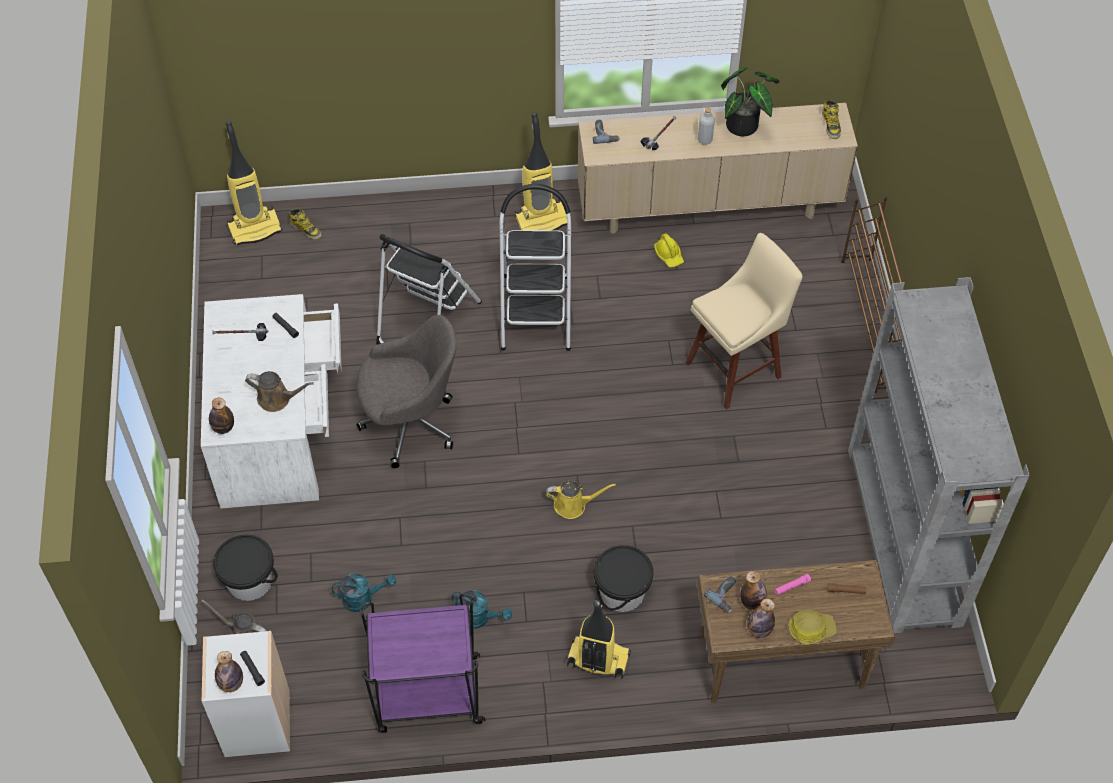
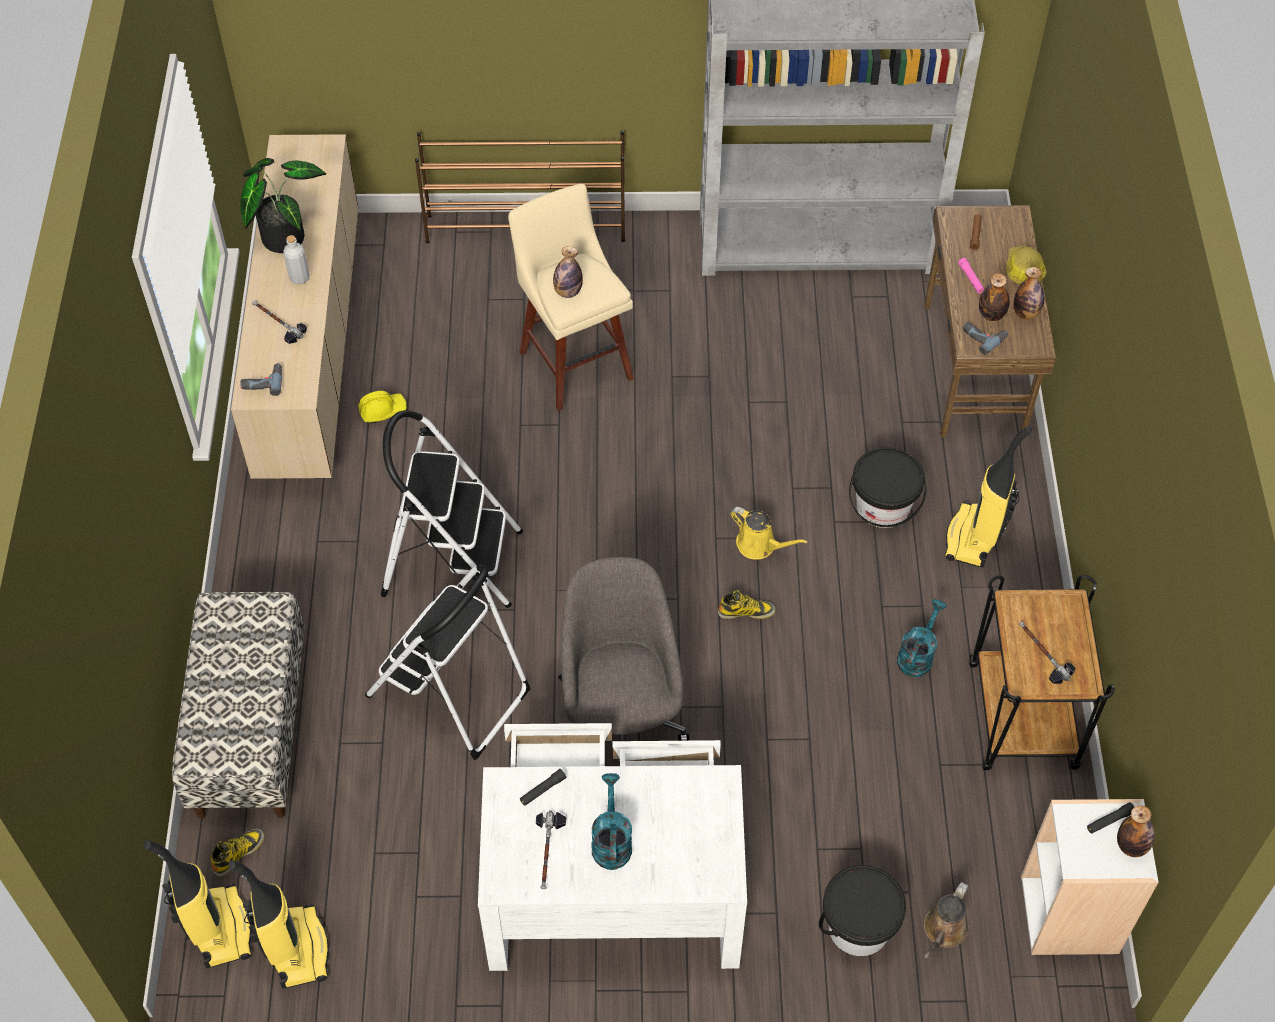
camera: 85 degrees left, 0 degrees up
bottle [209,398,234,434] -> bottle moved to [553,246,583,298]
brown watering can [245,371,314,412] -> none
turquoise watering can [332,574,396,612] -> turquoise watering can moved to [592,773,632,870]
purple cart [360,593,486,733] -> brown cart [969,575,1115,770]
vacuum cleaner [515,113,567,230] -> vacuum cleaner moved to [228,860,329,988]
yellow watering can [546,481,616,519] -> yellow watering can turned 120 degrees clockwise [730,507,808,560]
boot [822,100,841,139] -> boot moved to [718,590,776,619]
none -> bench [172,592,304,819]
none -> hammer [1019,621,1076,684]

